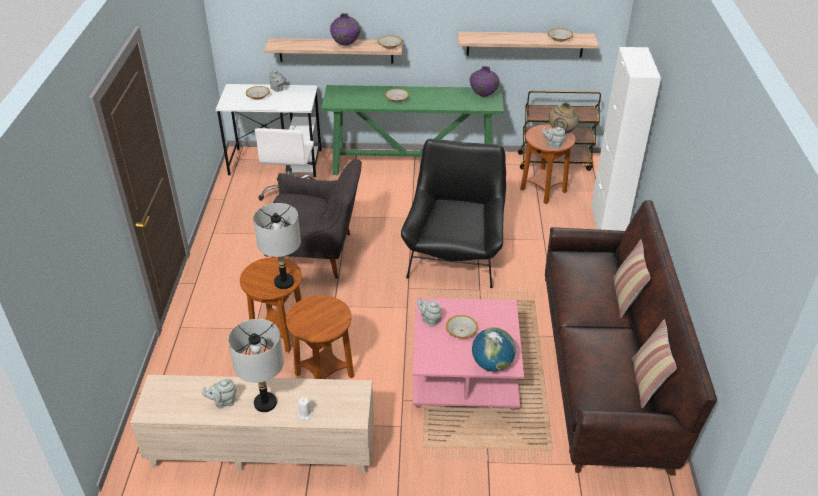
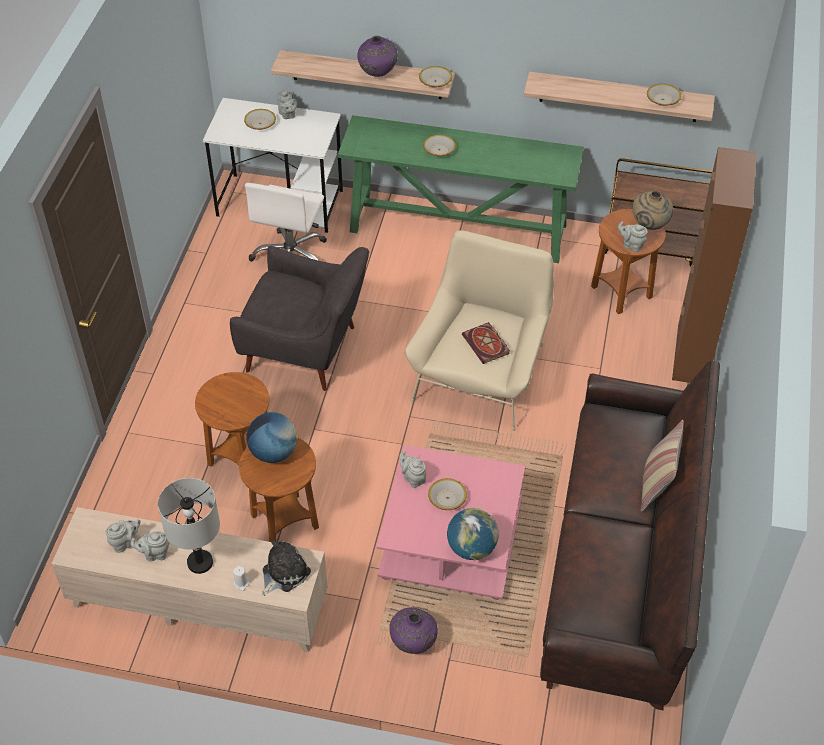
camera: 10 degrees right, 10 degrees up
grey table lamp [253,203,301,289] -> none
black armchair [401,139,506,288] -> beige armchair [405,230,554,431]
purple vase [470,66,500,97] -> purple vase moved to [389,607,438,654]
white cabinet [591,47,661,231] -> brown cabinet [672,147,757,383]
pillow [632,320,677,408] -> none
none -> grey teapot [105,519,141,553]
none -> globe [246,412,299,463]
none -> plush toy [262,540,311,596]
none -> book [462,322,510,364]

